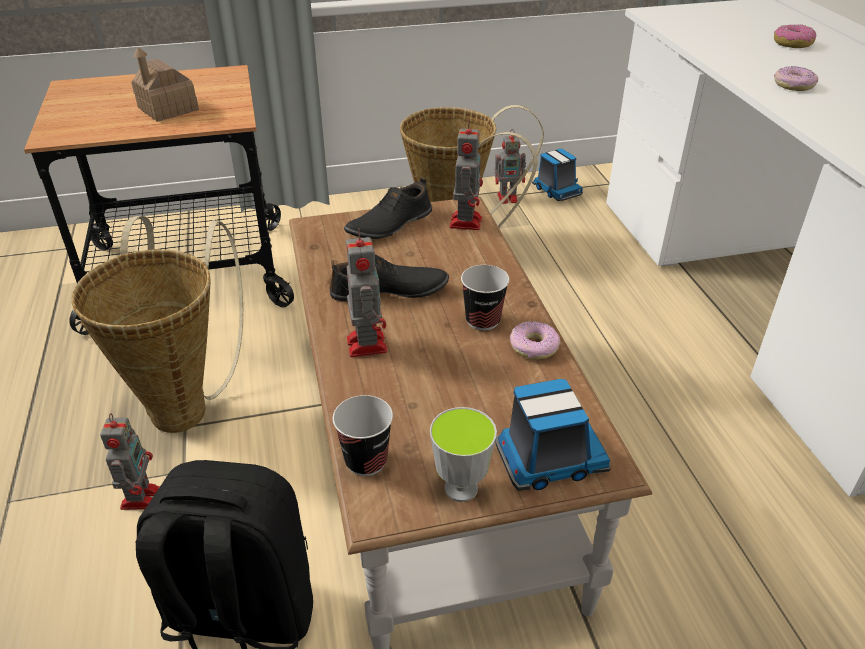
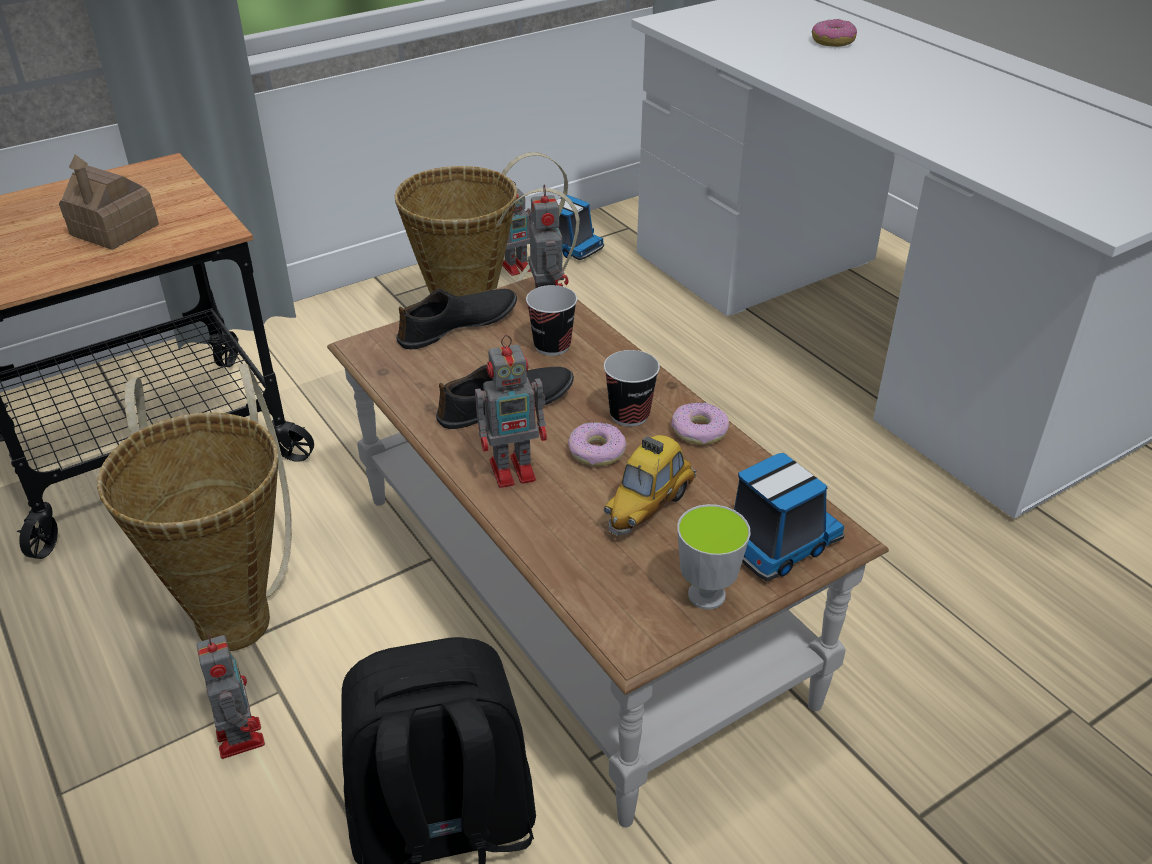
camera: 20 degrees left, 0 degrees up
cup [333,395,393,476] -> cup moved to [526,285,577,356]
black shoe [344,177,432,239] -> black shoe turned 150 degrees counterclockwise [396,289,517,349]
toy robot [346,228,388,357] -> toy robot turned 105 degrees clockwise [475,335,547,488]
donut [774,66,818,91] -> donut moved to [568,422,627,466]
none -> toy car [603,435,697,536]

